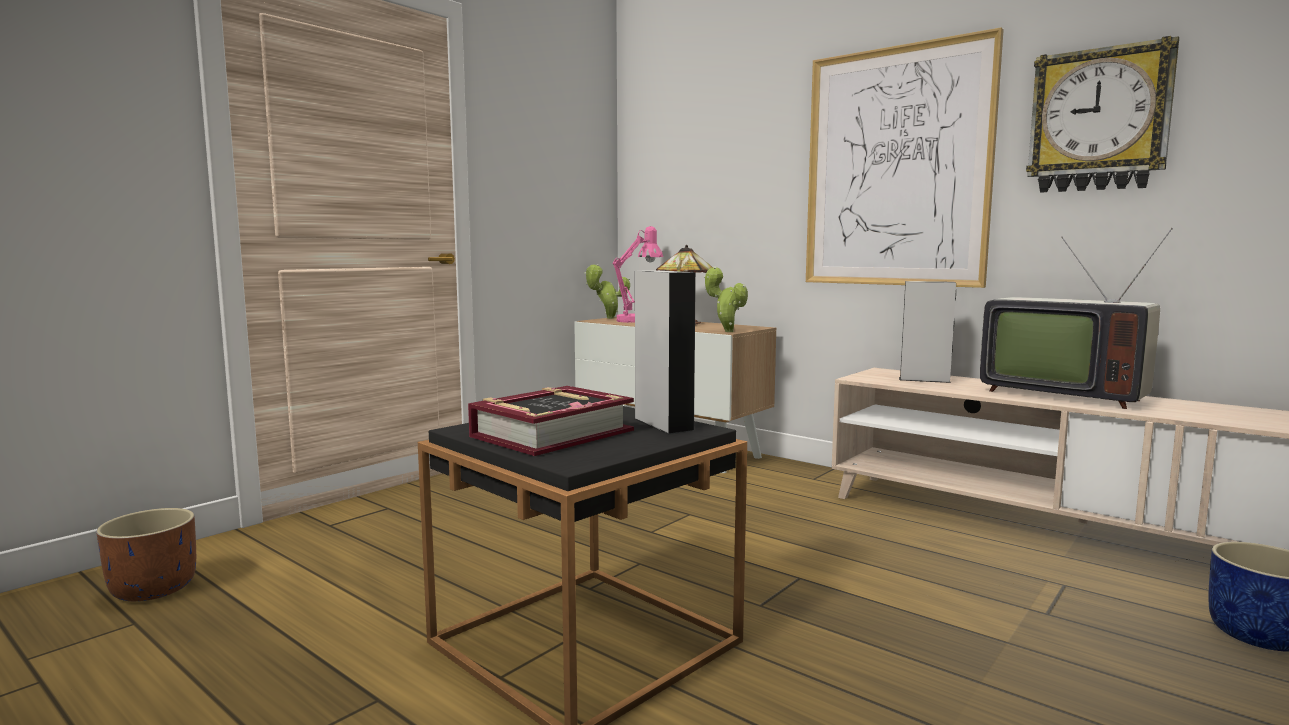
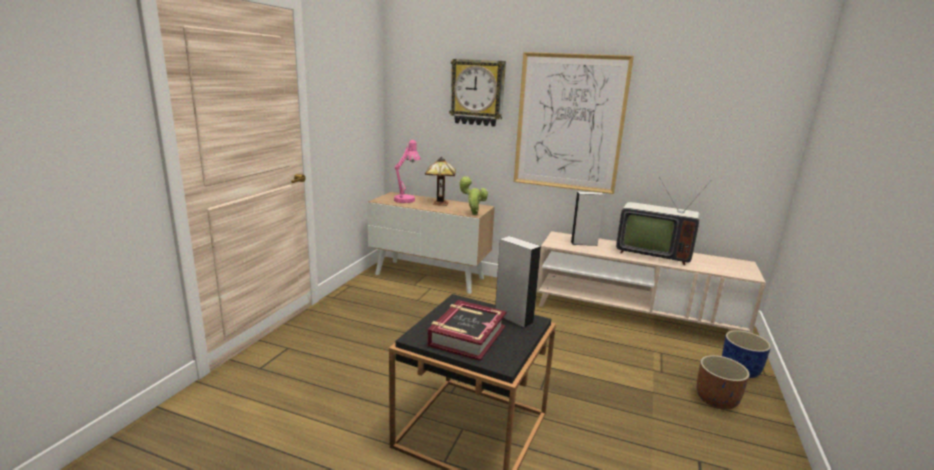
camera: 20 degrees left, 10 degrees up
brown planter [96,508,196,601] -> brown planter moved to [697,355,750,409]
potted plant [584,264,630,319] -> none
wall clock [1026,36,1179,193] -> wall clock moved to [449,59,506,126]

